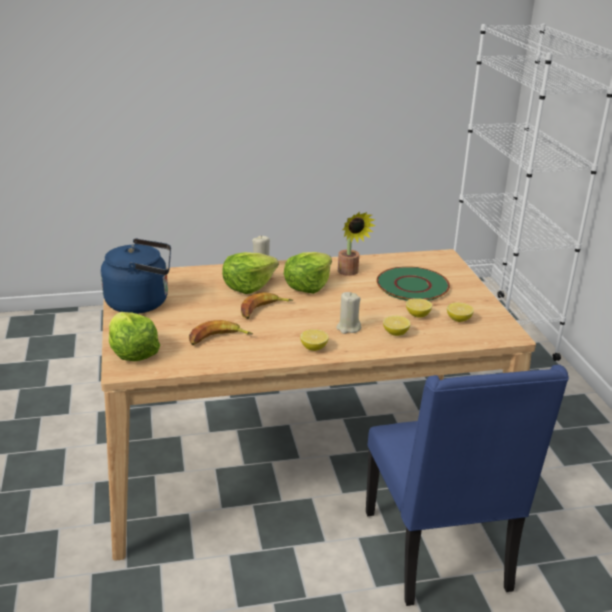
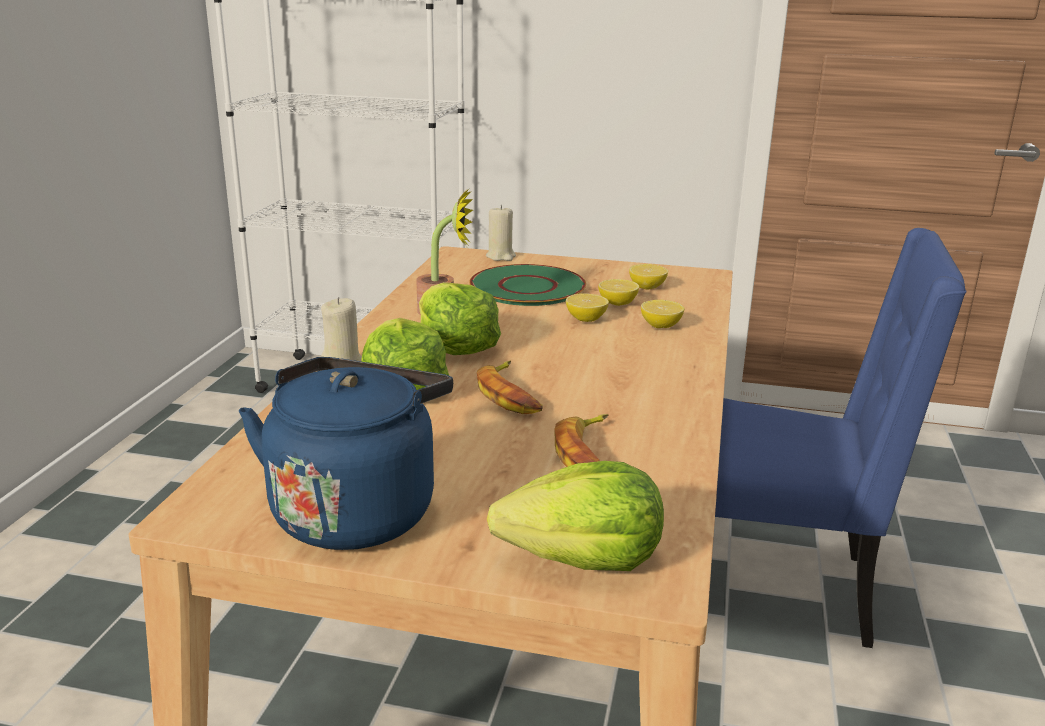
camera: 65 degrees left, 5 degrees down
lemon [300,329,329,351] -> lemon moved to [566,293,609,322]
beige candle [336,292,361,334] -> beige candle moved to [486,205,516,261]

